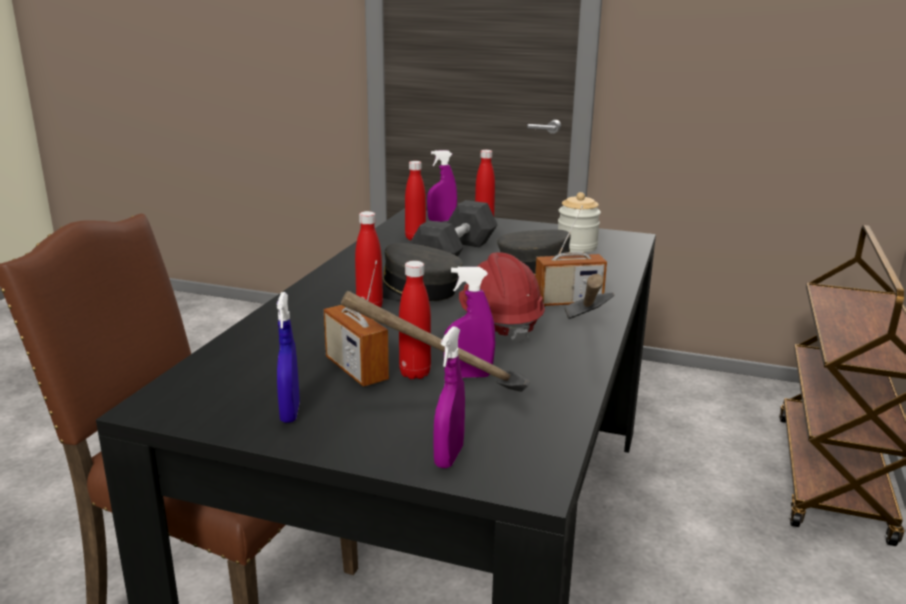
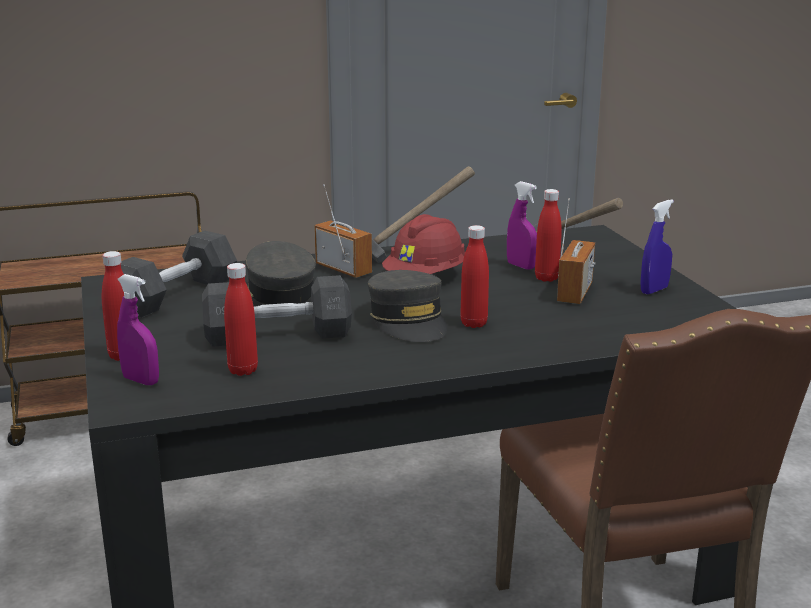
camera: 125 degrees left, 0 degrees up
purple spray bottle [433,326,465,468] -> none
jar [558,192,601,253] -> grey dumbbell [121,231,237,317]

